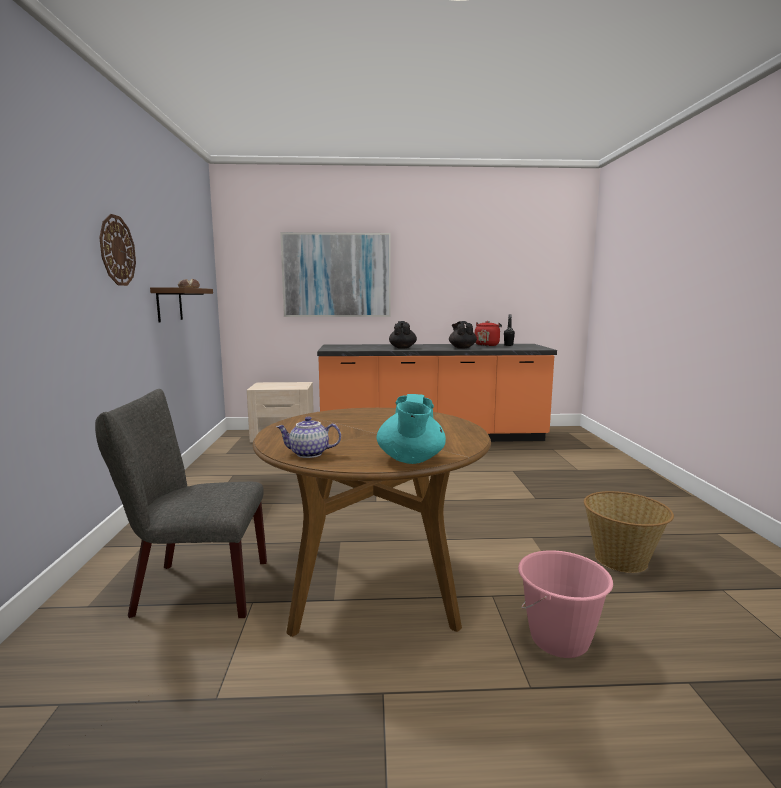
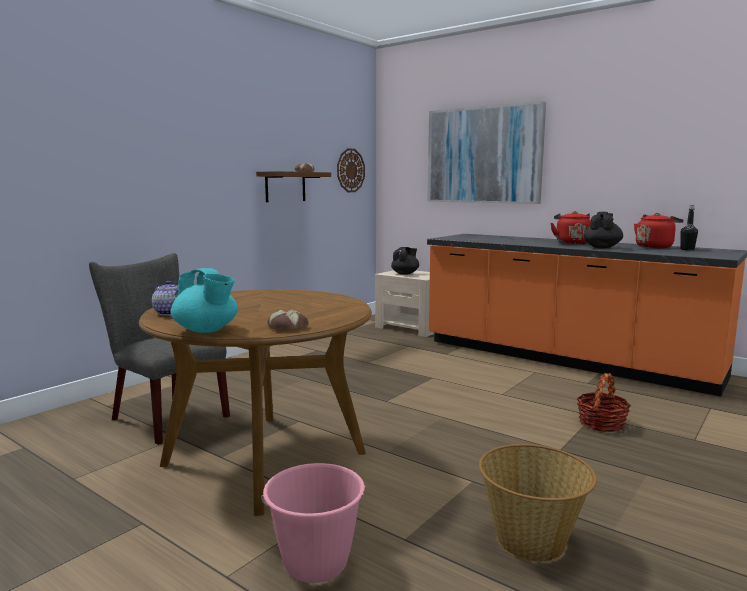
camera: 40 degrees right, 0 degrees up
wall clock [99,214,136,286] -> wall clock moved to [337,148,365,192]
turquoise teapot [377,394,446,464] -> turquoise teapot turned 90 degrees counterclockwise [170,268,238,333]
black teapot [389,321,417,349] -> black teapot moved to [391,247,419,275]
none -> bread [267,309,309,331]
none -> red kettle [551,211,591,245]
none -> basket [576,373,631,432]

